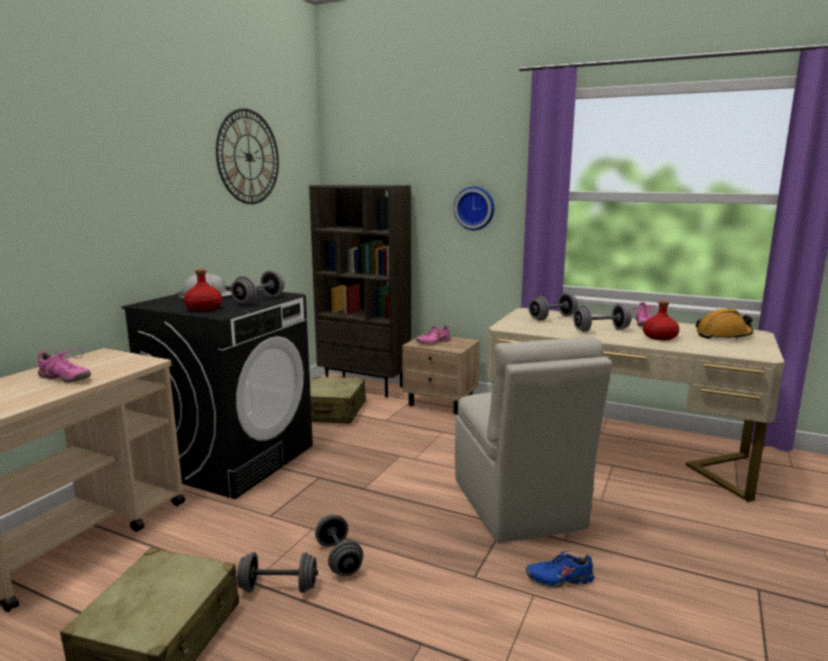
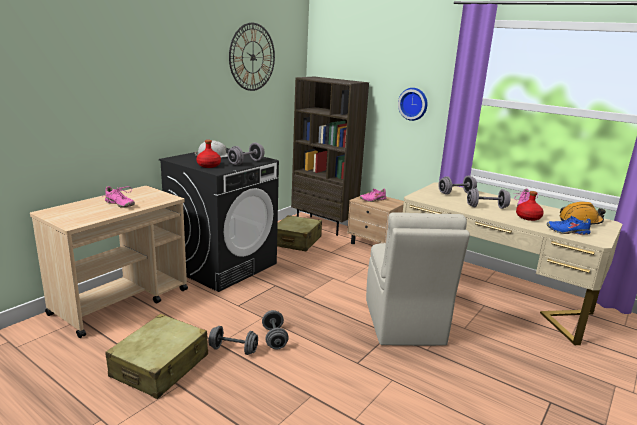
camera: 10 degrees right, 5 degrees up
blue shoe [526,551,594,588] -> blue shoe moved to [547,216,591,235]

